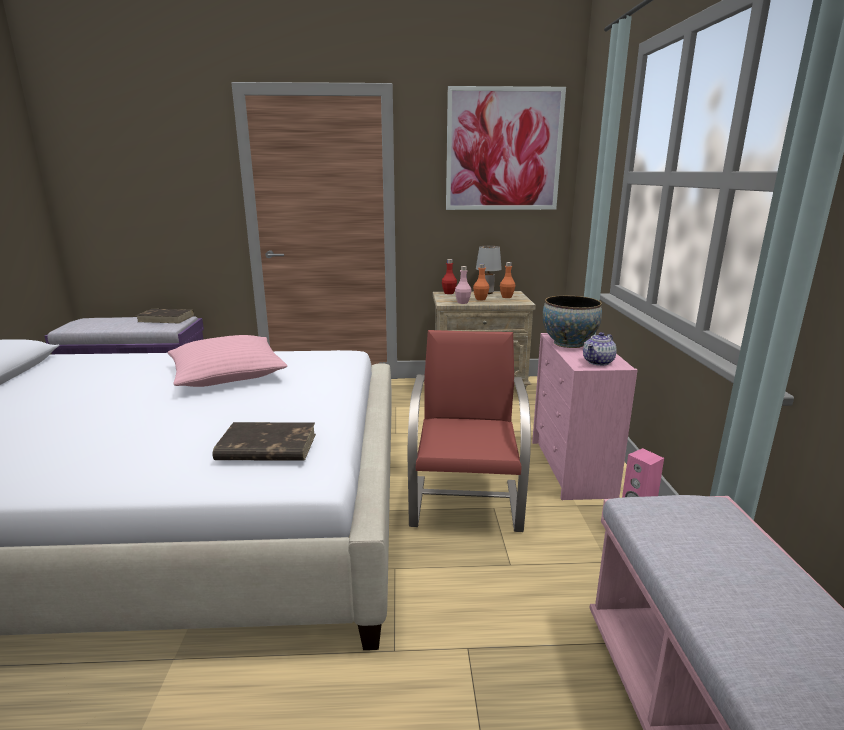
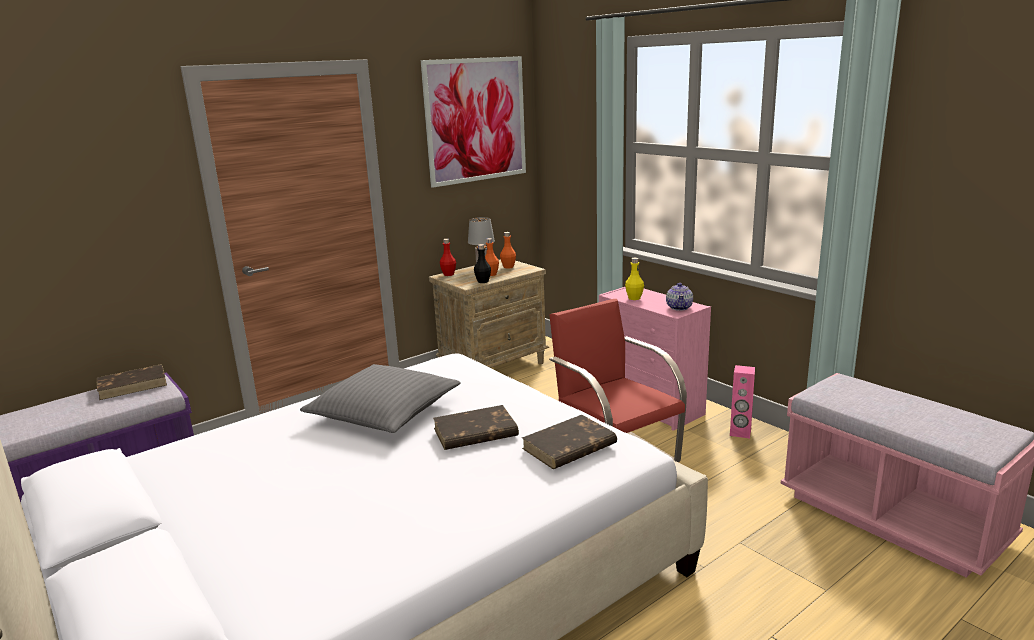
camera: 35 degrees left, 0 degrees up
pink pillow [168,335,287,387] -> grey pillow [300,364,460,433]
pink bottle [455,266,472,304] -> black bottle [474,244,491,283]
bowl [543,296,602,348] -> yellow bottle [625,258,644,300]
none -> brown book [433,405,519,450]

